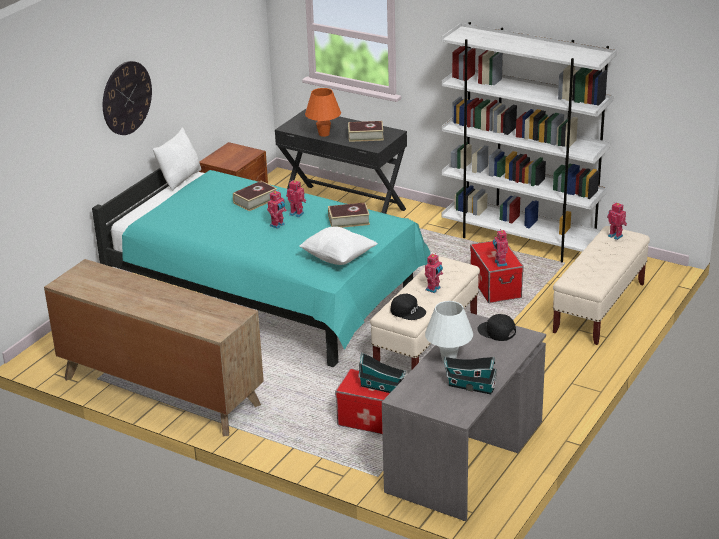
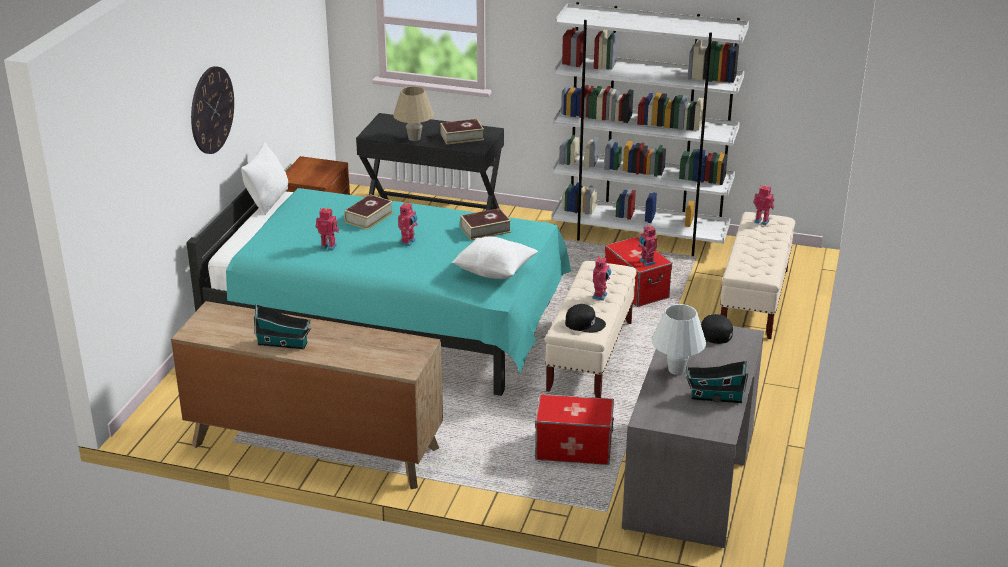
camera: 15 degrees left, 0 degrees up
toy robot [286,180,306,218] -> toy robot moved to [316,208,339,251]
orange table lamp [305,88,341,137] -> beige table lamp [393,86,434,141]
toy house [358,352,406,393] -> toy house moved to [254,304,311,349]

